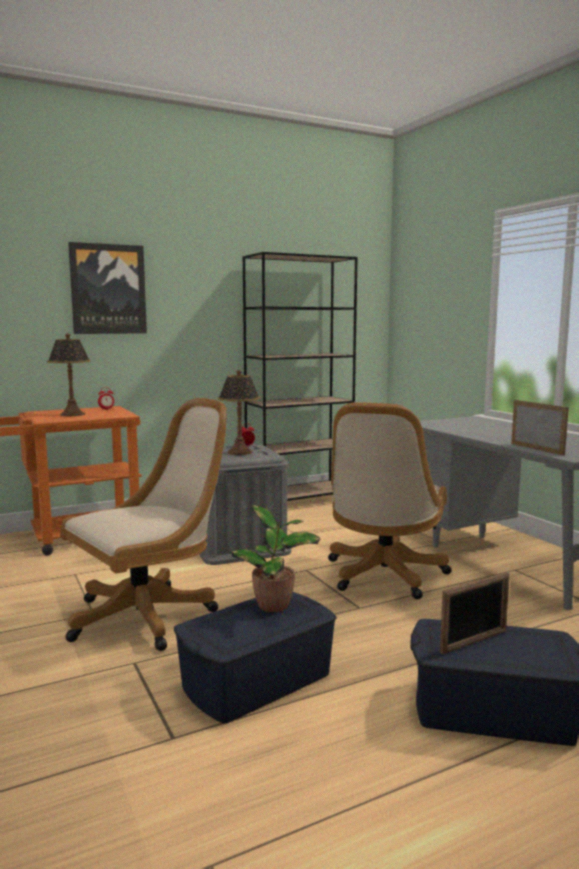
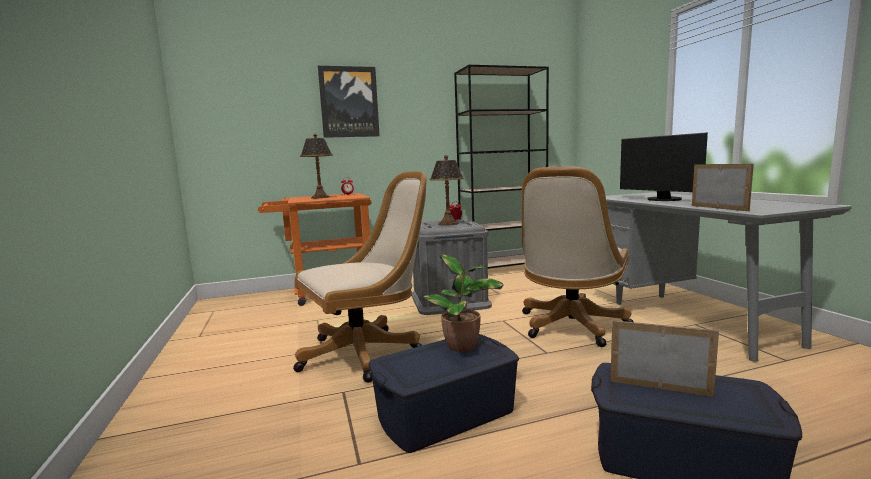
camera: 10 degrees right, 0 degrees up
picture frame [440,572,510,655] -> picture frame turned 135 degrees counterclockwise [610,320,719,397]
none -> monitor [620,132,708,201]

